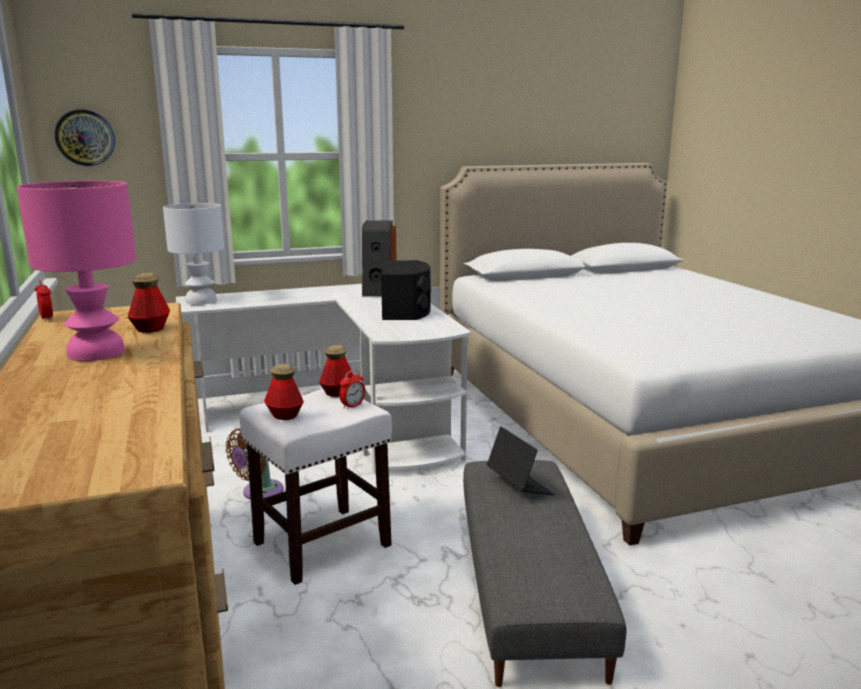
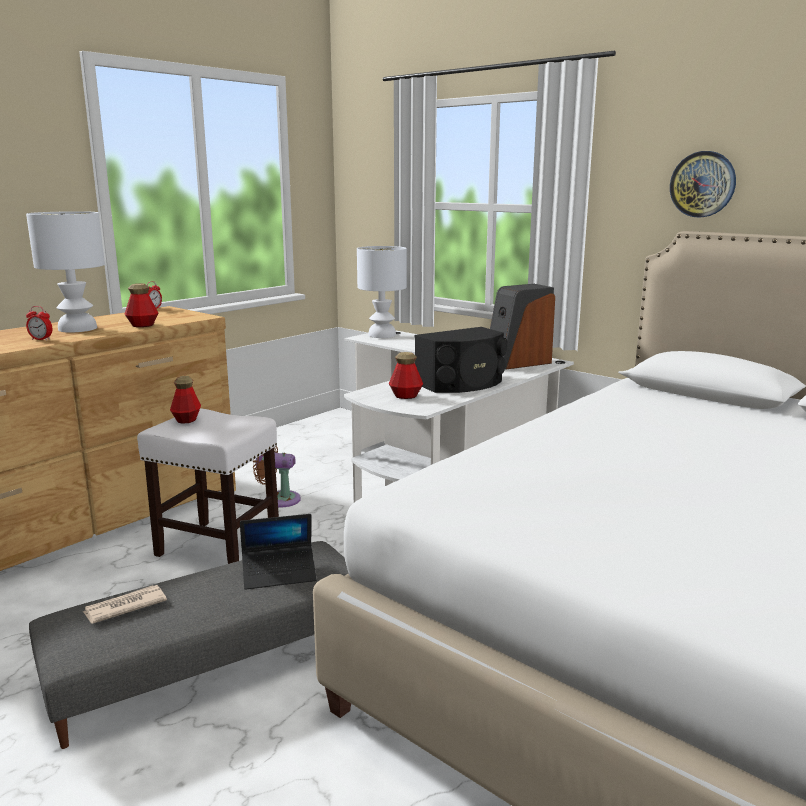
camera: 60 degrees right, 0 degrees up
pink table lamp [17,181,136,361] -> white table lamp [26,211,105,333]
wall clock [55,109,115,166] -> wall clock moved to [670,151,736,217]
bottle [319,345,354,397] -> bottle moved to [389,352,423,399]
alarm clock [339,370,365,410] -> alarm clock moved to [26,306,52,341]
laptop [487,426,555,495] -> laptop turned 45 degrees clockwise [240,514,317,590]
none -> newspaper [83,585,167,624]

